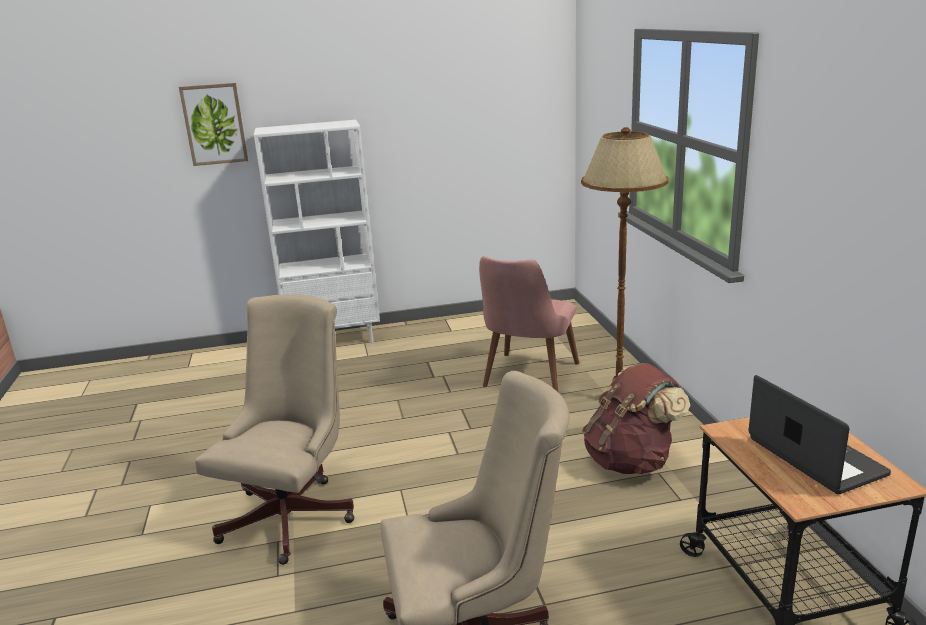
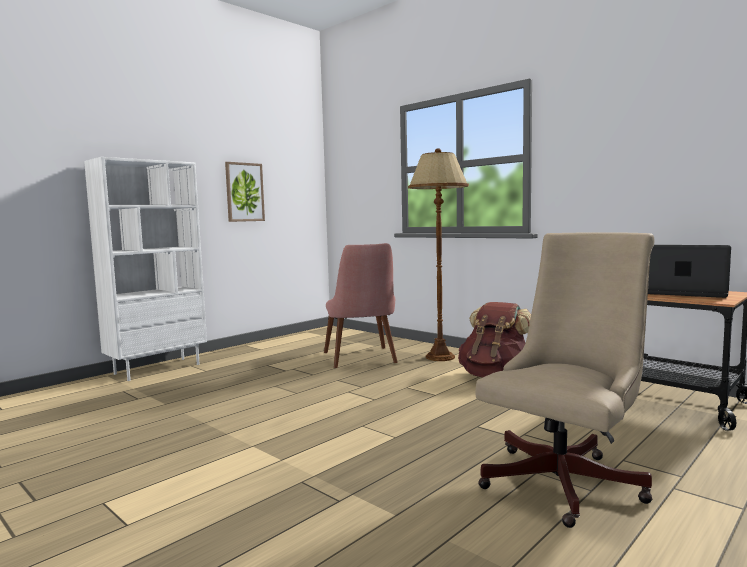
camera: 35 degrees left, 15 degrees down
picture [179,83,248,166] -> picture moved to [225,162,265,222]
beige office chair [195,294,354,565] -> none

